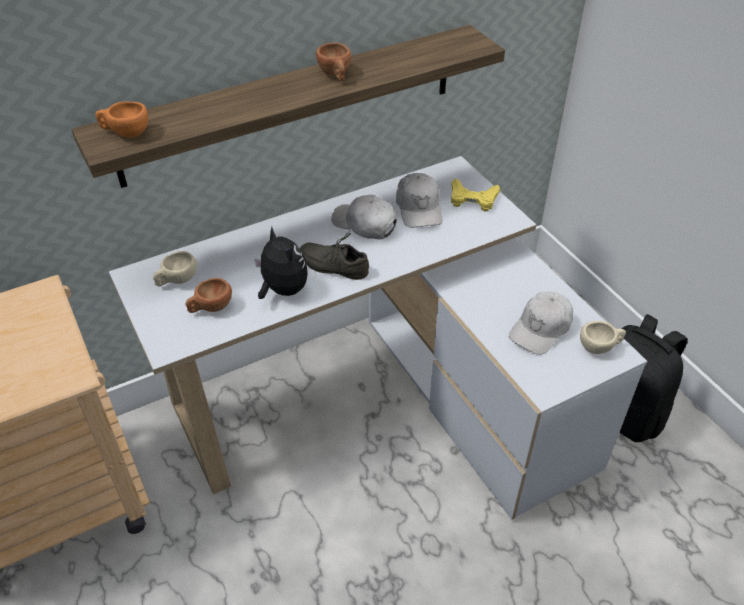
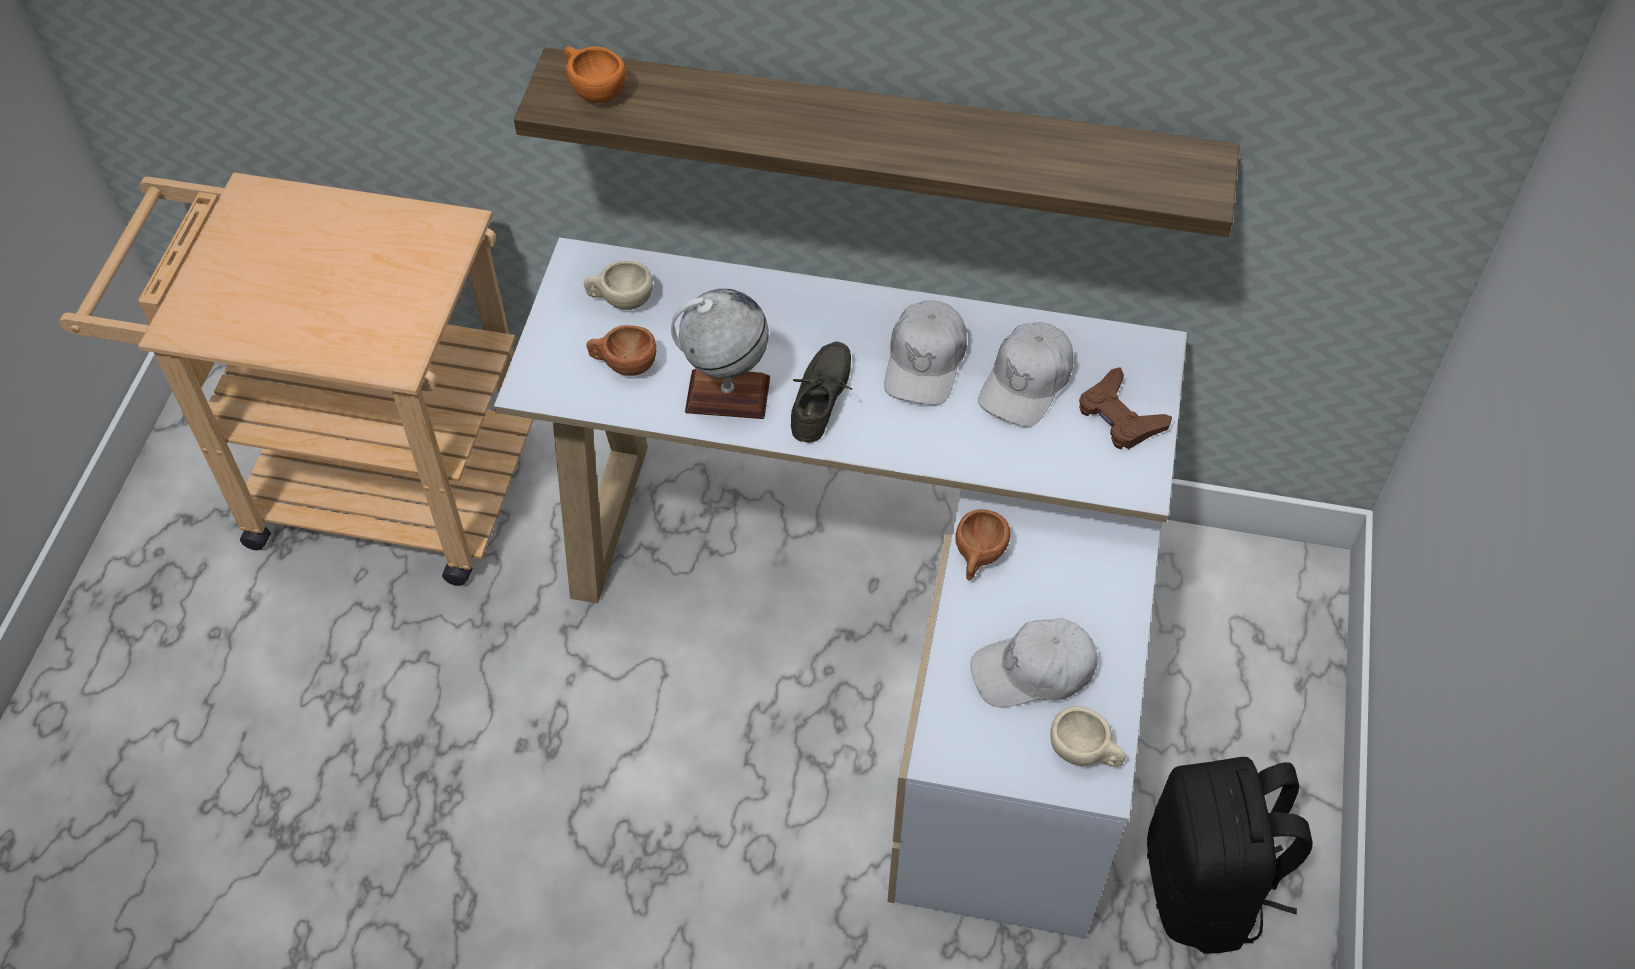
camera: 40 degrees right, 10 degrees up
plush toy [255,227,308,299] -> globe [671,289,770,419]
grey shoe [300,231,369,280] -> grey shoe turned 45 degrees clockwise [791,342,852,443]
brown cup [316,43,351,81] -> brown cup moved to [955,510,1010,580]
white cap [331,195,397,239] -> white cap turned 150 degrees counterclockwise [884,300,967,405]
yellow game controller [451,178,500,211] -> brown game controller [1079,367,1172,449]

